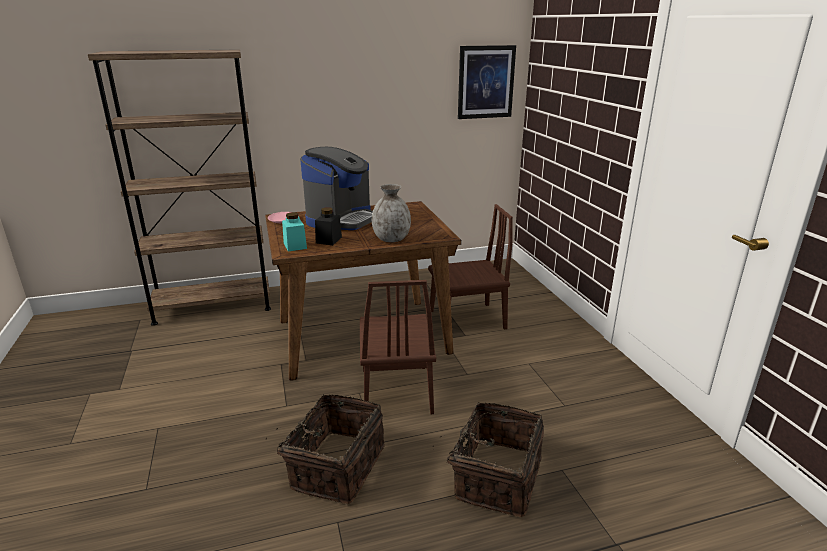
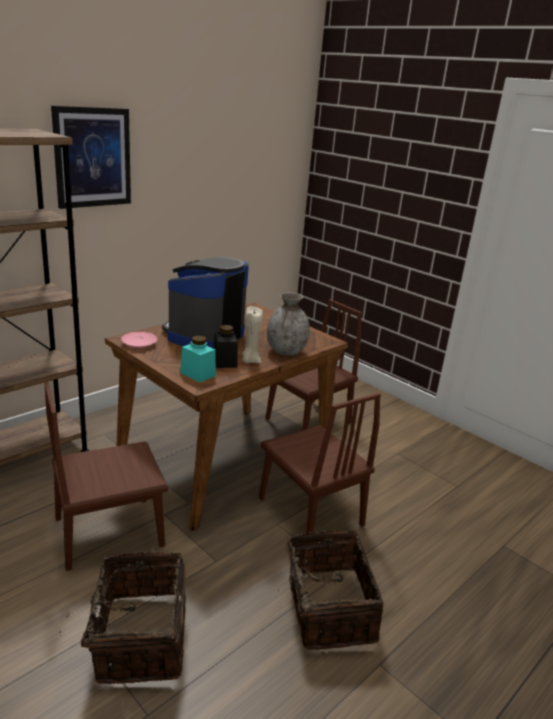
camera: 30 degrees left, 0 degrees up
coffee machine [300,147,373,230] -> coffee machine turned 150 degrees counterclockwise [162,257,249,349]
basket [440,403,544,518] -> basket moved to [60,551,186,684]
picture [458,45,516,119] -> picture moved to [51,106,131,209]
none -> brown chair [44,382,168,571]
none -> beige candle [242,306,263,363]

